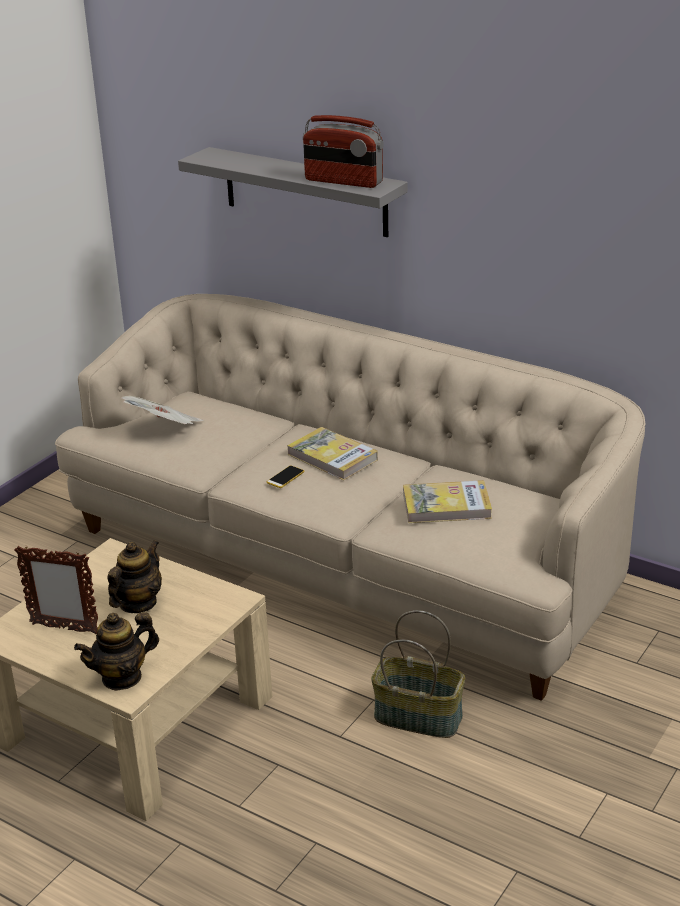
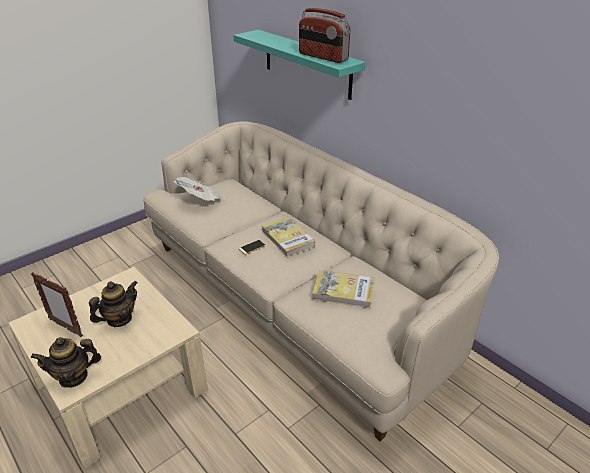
camera: 15 degrees right, 5 degrees up
grey shelf [178,147,408,237] -> turquoise shelf [234,30,366,100]
basket [371,610,465,738] -> none

